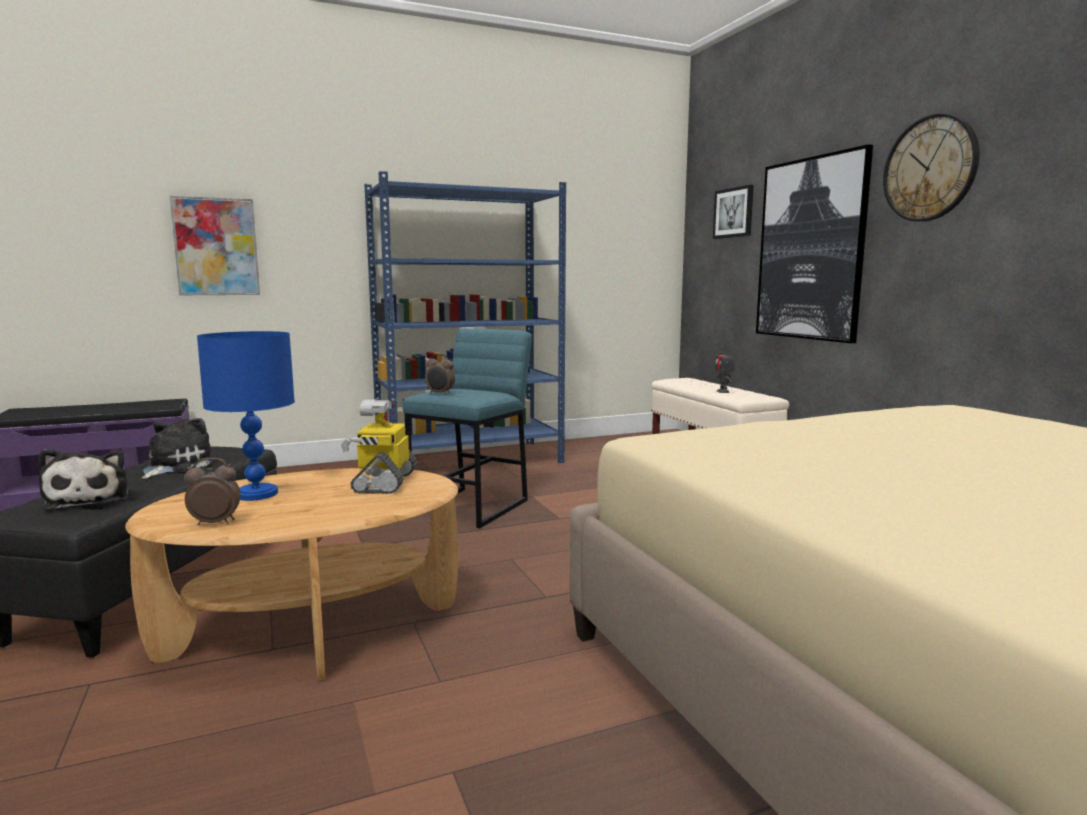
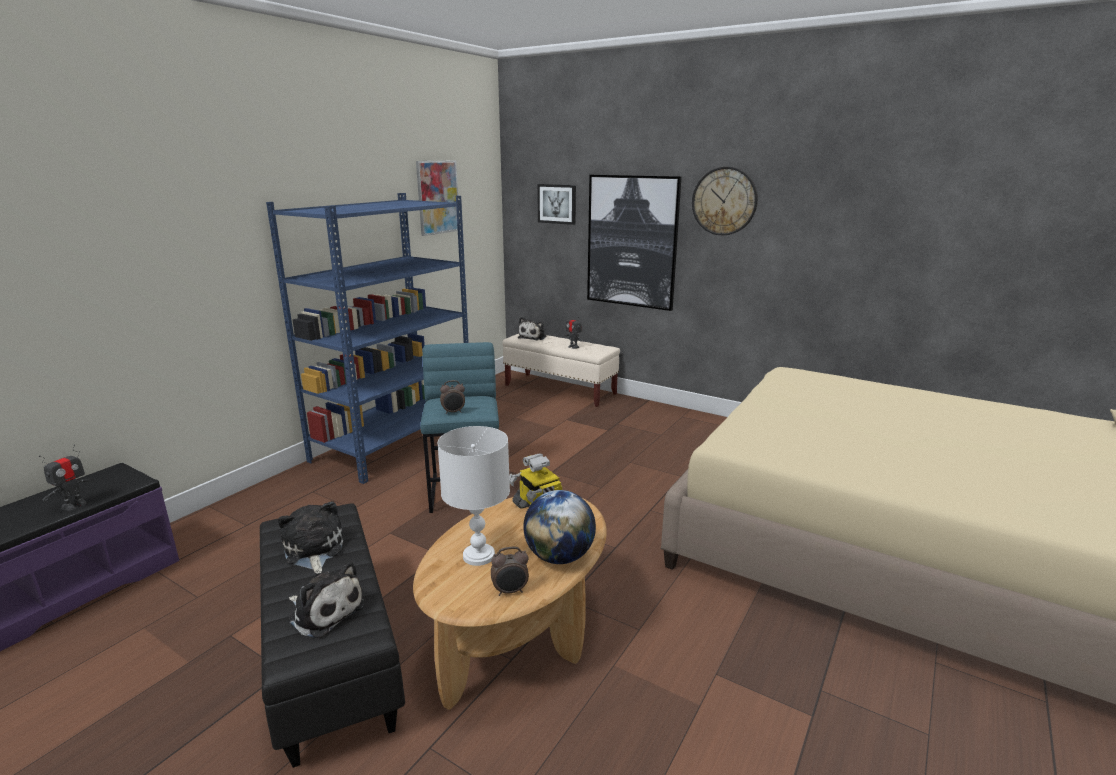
camera: 35 degrees left, 10 degrees up
picture [170,196,260,295] -> picture moved to [416,160,458,236]
alarm clock [184,458,241,525] -> alarm clock turned 150 degrees counterclockwise [491,547,529,596]
blue table lamp [197,331,295,501] -> white table lamp [438,426,510,566]
none -> toy robot [39,444,94,510]
none -> plush toy [518,317,546,340]
none -> globe [523,490,596,564]

